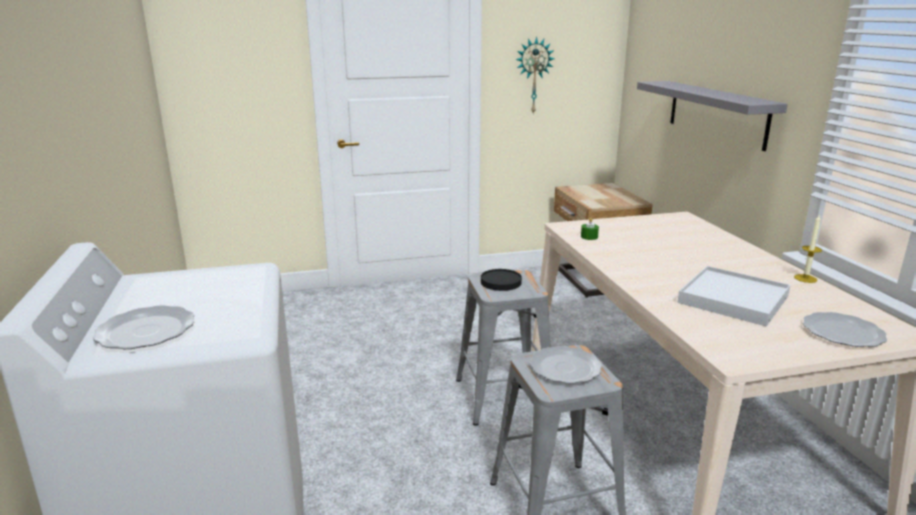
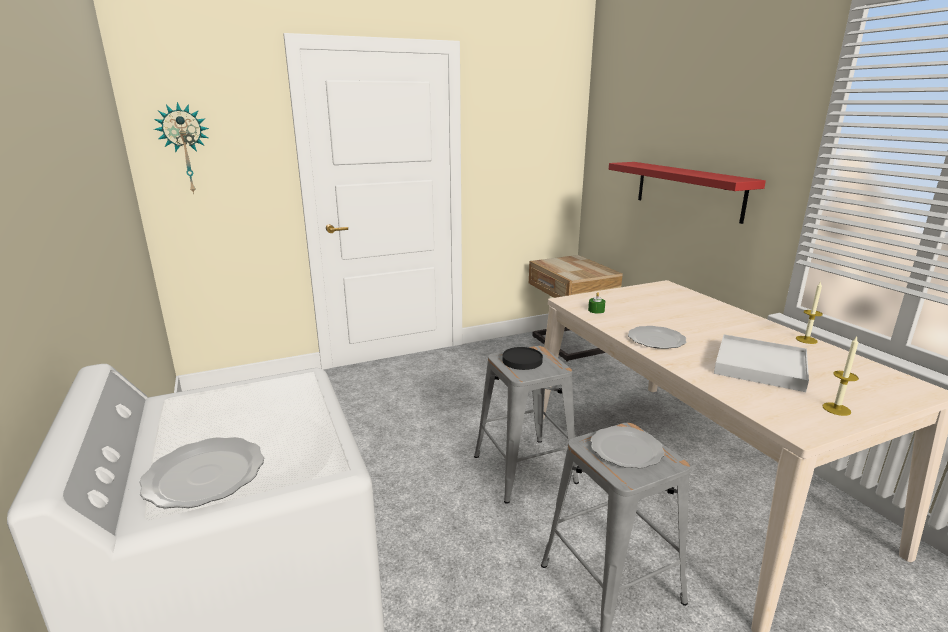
camera: 10 degrees left, 0 degrees up
wall clock [516,37,555,114] -> wall clock moved to [154,102,209,194]
grey shelf [637,81,788,151] -> red shelf [609,162,766,224]
plate [803,312,887,347] -> plate moved to [628,326,686,349]
none -> candle [823,337,859,416]

